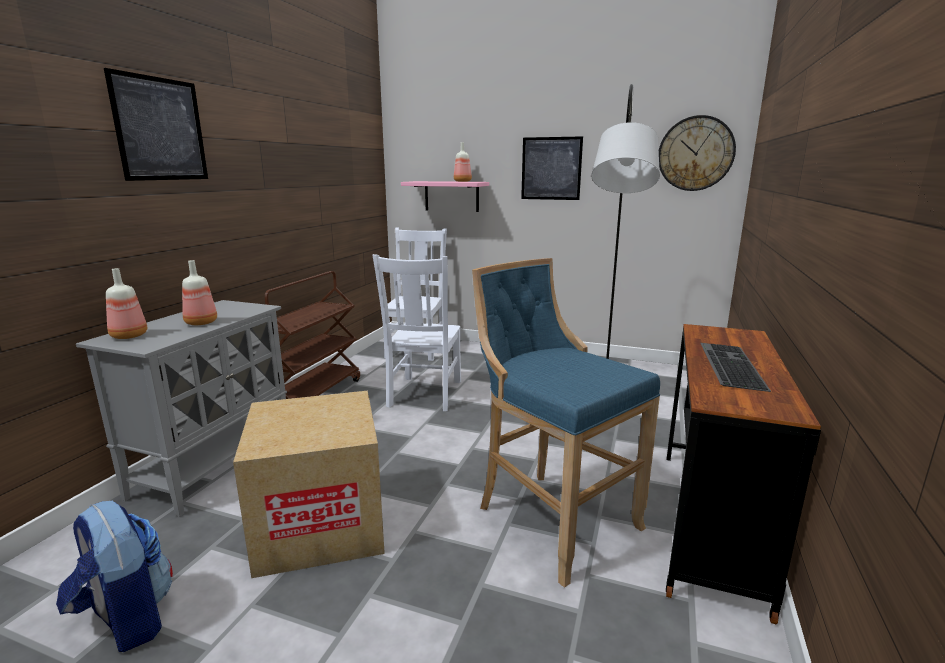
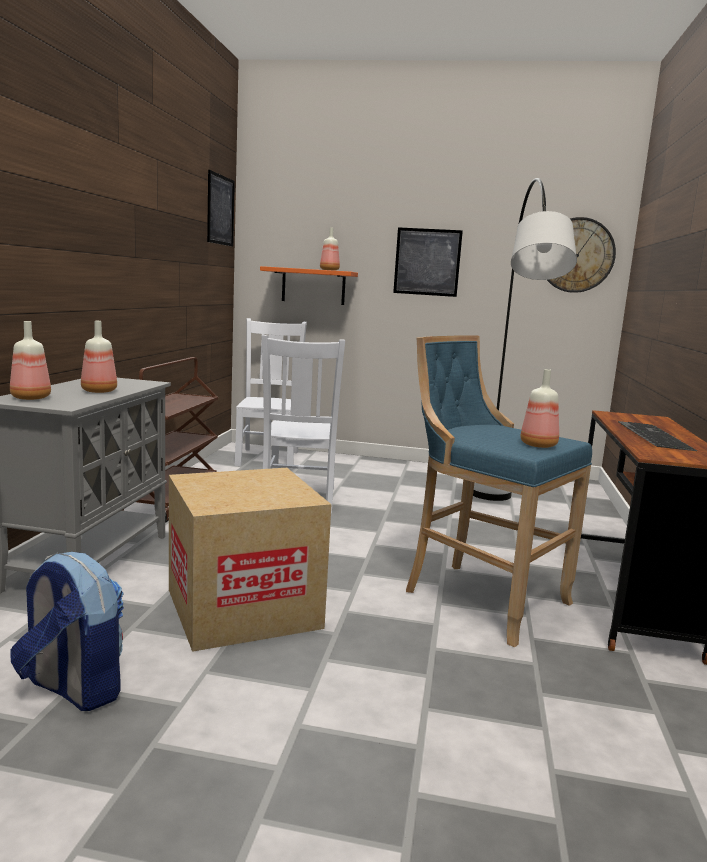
camera: 10 degrees left, 5 degrees down
picture [104,68,208,181] -> picture moved to [207,170,235,247]
pink shelf [401,181,489,212] -> orange shelf [260,266,358,305]
none -> bottle [520,369,559,448]

